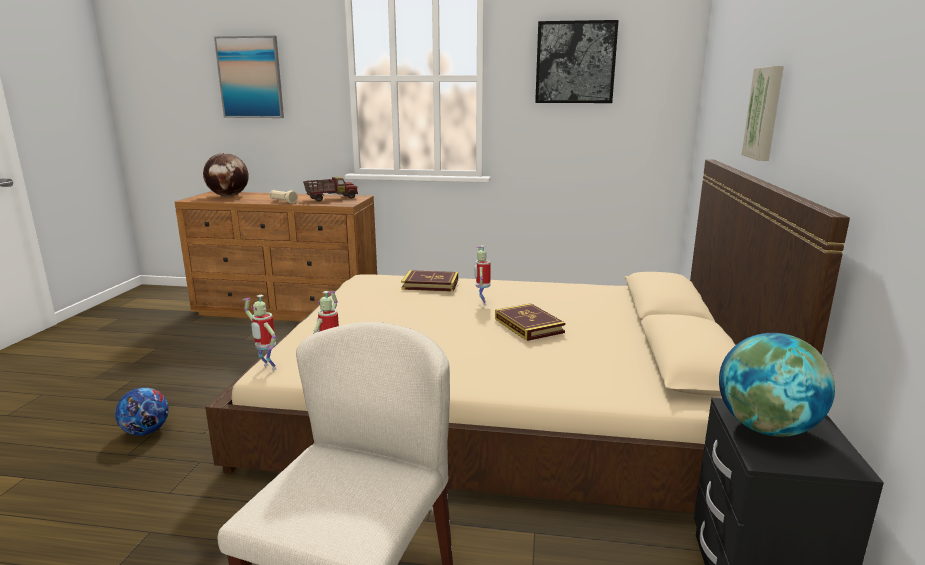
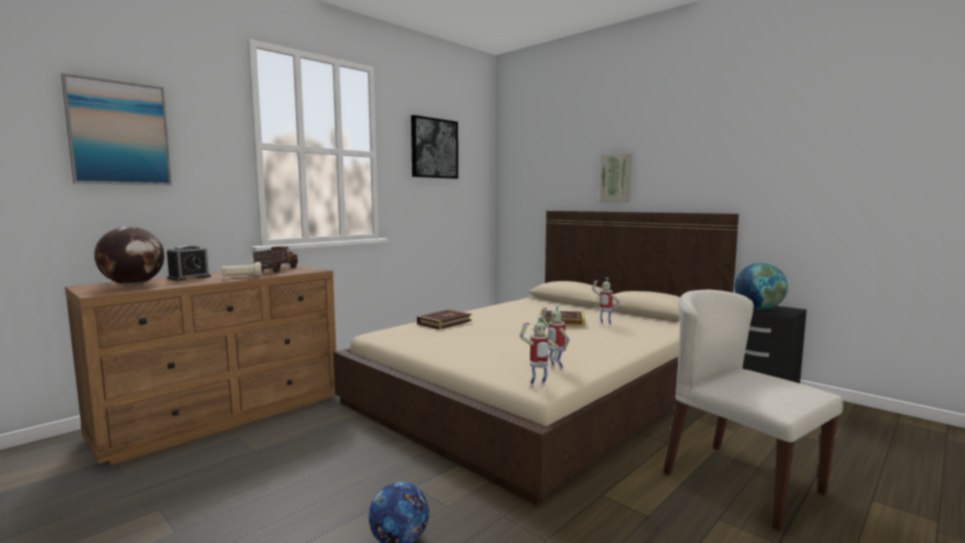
camera: 55 degrees left, 10 degrees down
toy robot [474,245,491,306] -> toy robot moved to [592,278,620,326]
none -> alarm clock [167,245,211,281]

